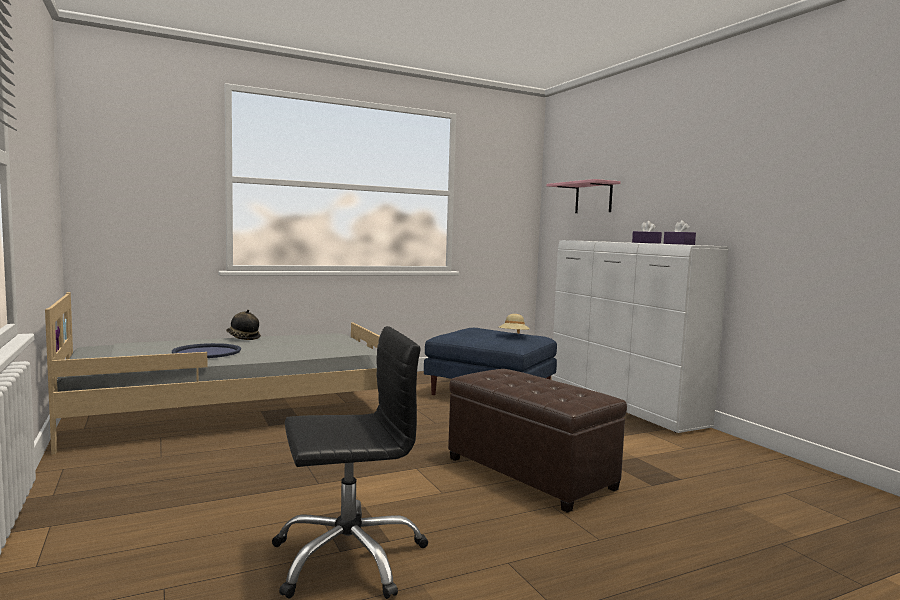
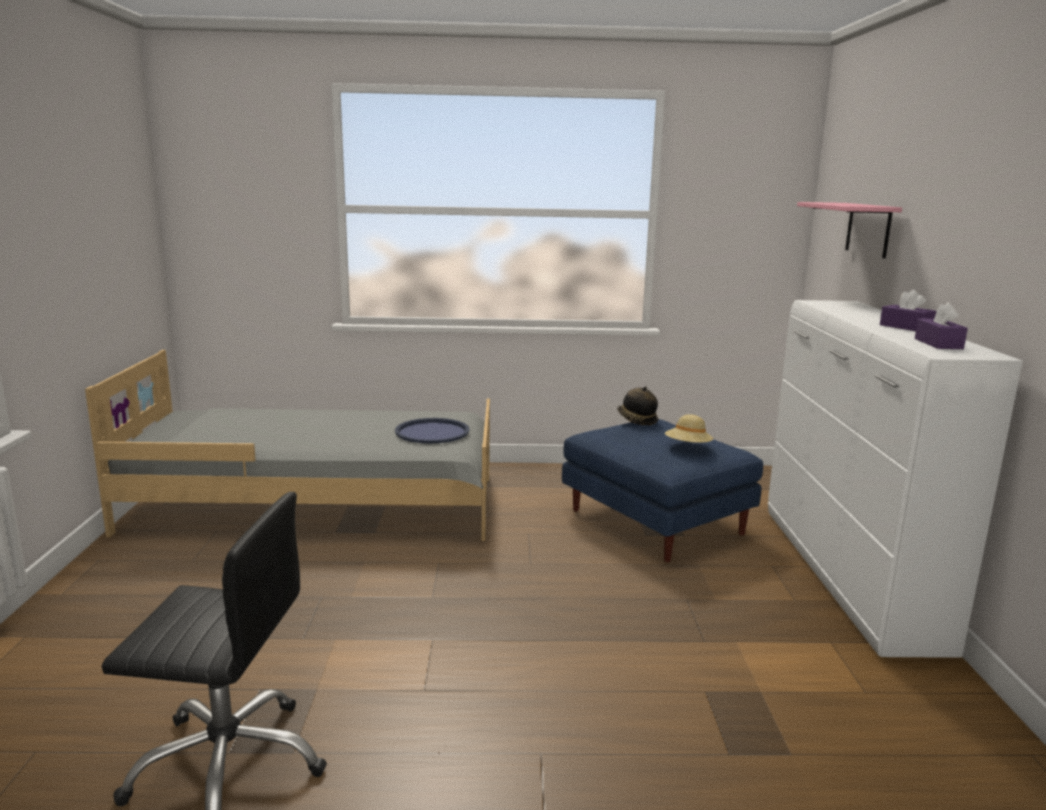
camera: 25 degrees right, 10 degrees up
blue tray [172,343,241,358] -> blue tray moved to [395,418,470,443]
hat [226,310,261,340] -> hat moved to [617,386,658,425]
brown ottoman [448,369,627,513] -> none

